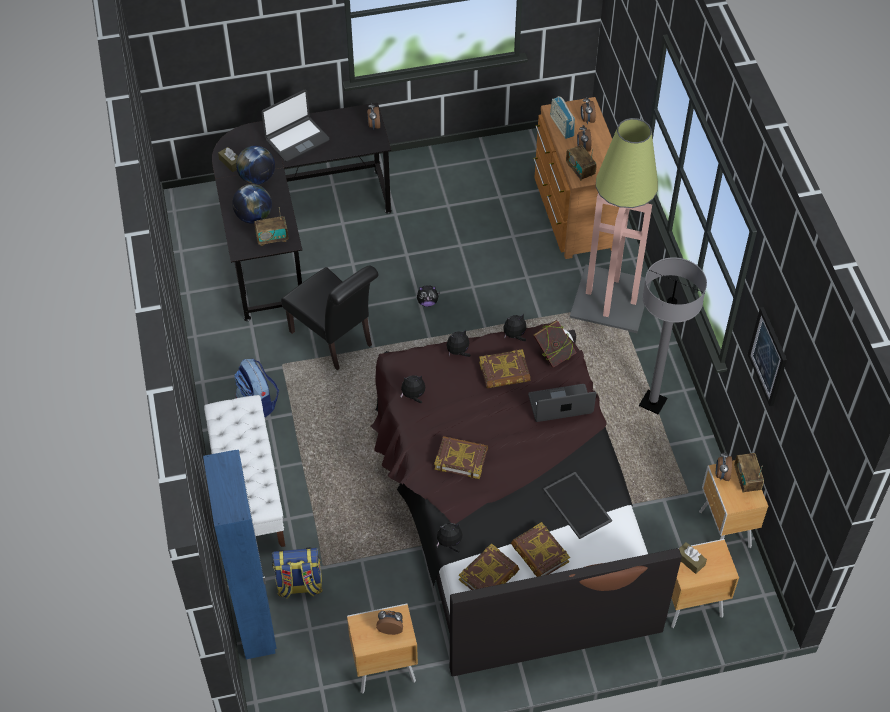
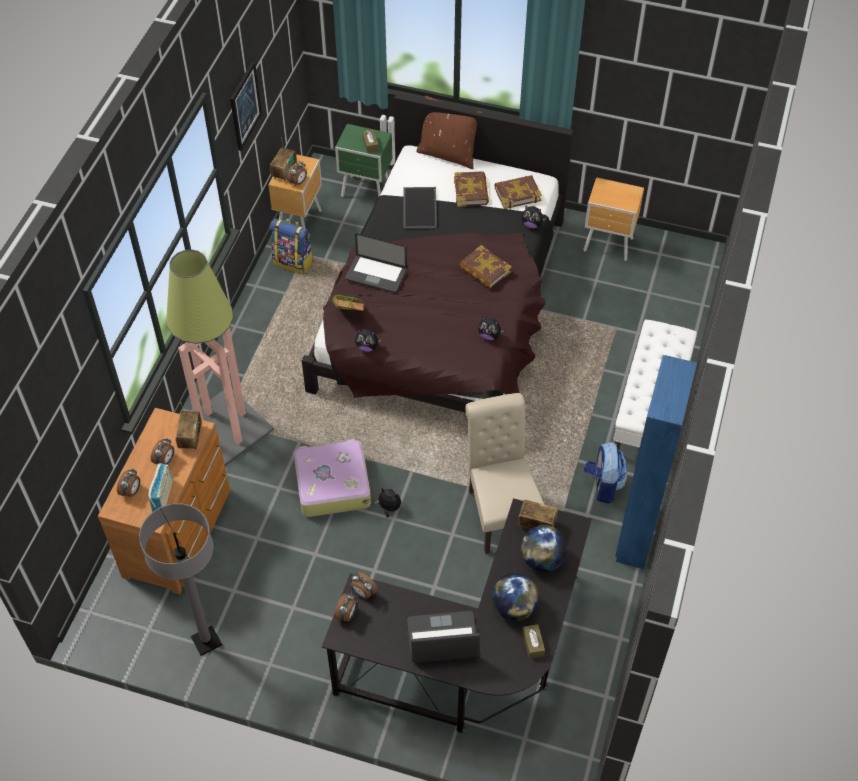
camera: 150 degrees left, 0 degrees up
blue wardrobe [203,450,277,659] -> blue wardrobe moved to [615,355,697,569]
backpack [272,547,323,599] -> backpack moved to [270,218,313,274]
black chair [281,265,378,370] -> beige chair [465,393,544,554]
alarm clock [376,611,403,635] -> alarm clock moved to [351,572,378,599]
plush toy [446,329,471,357] -> none
book [479,349,530,388] -> none
grey floor lamp [639,257,707,414] -> grey floor lamp moved to [139,504,222,656]
brown nightstand [671,539,739,628] -> green nightstand [335,124,393,197]
none -> suitcase [294,439,371,517]

